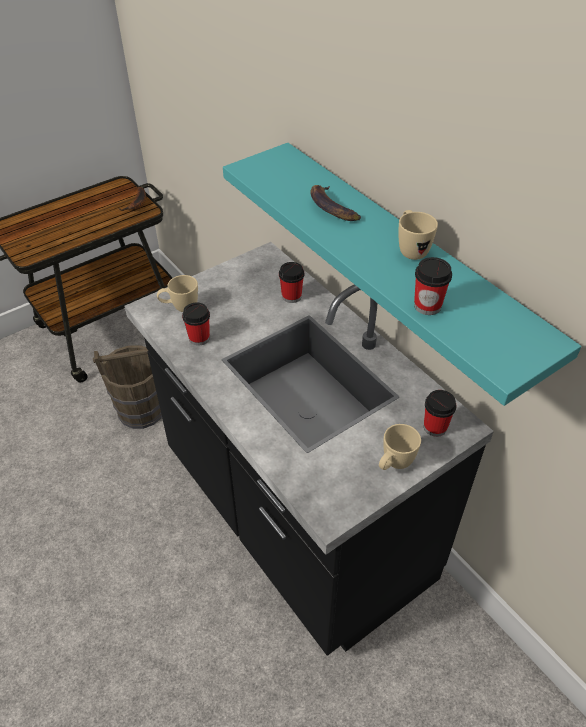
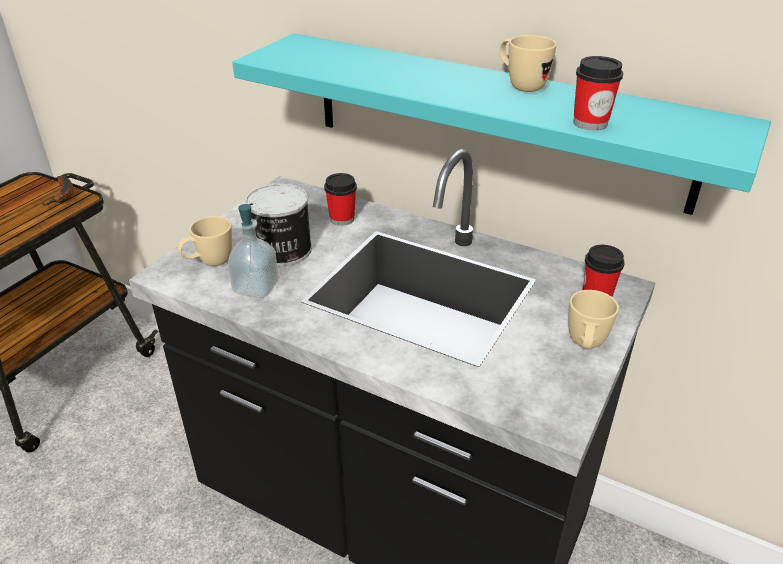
camera: 25 degrees left, 10 degrees down
brown bucket [93,345,162,429] -> none
cup [182,303,210,346] -> soap dispenser [228,203,279,298]
banana [310,185,361,221] -> none
none -> can [246,184,312,267]

